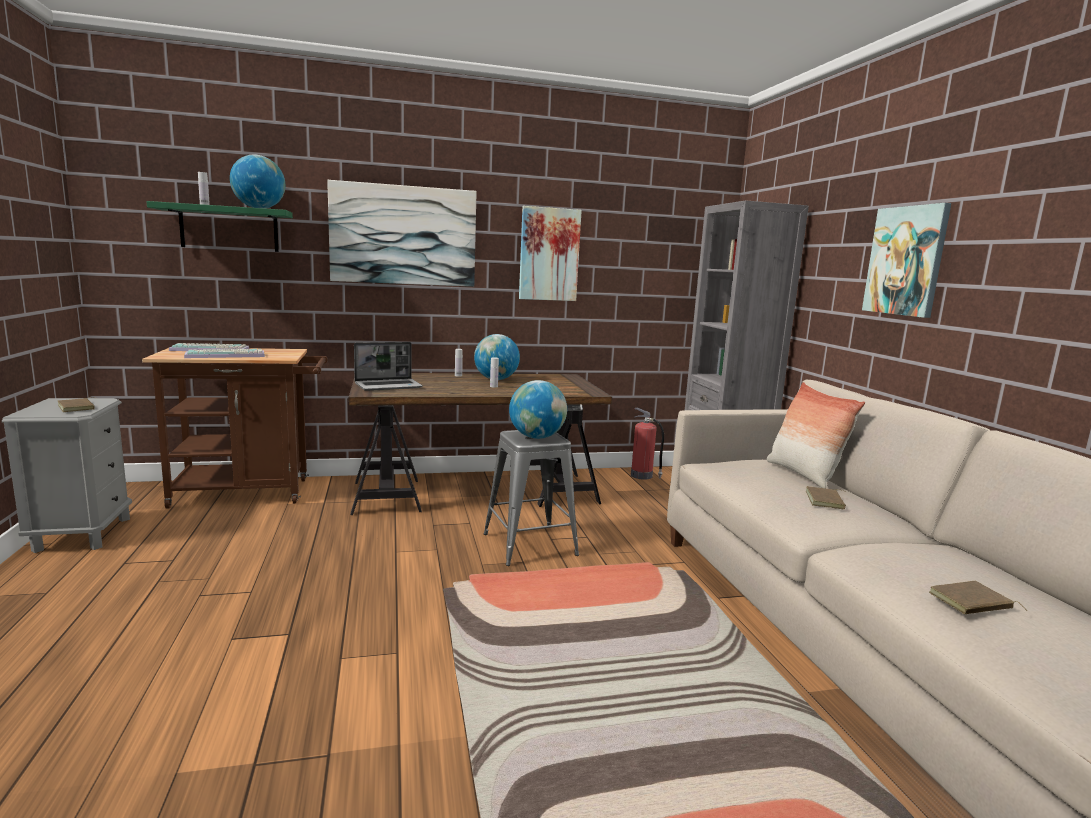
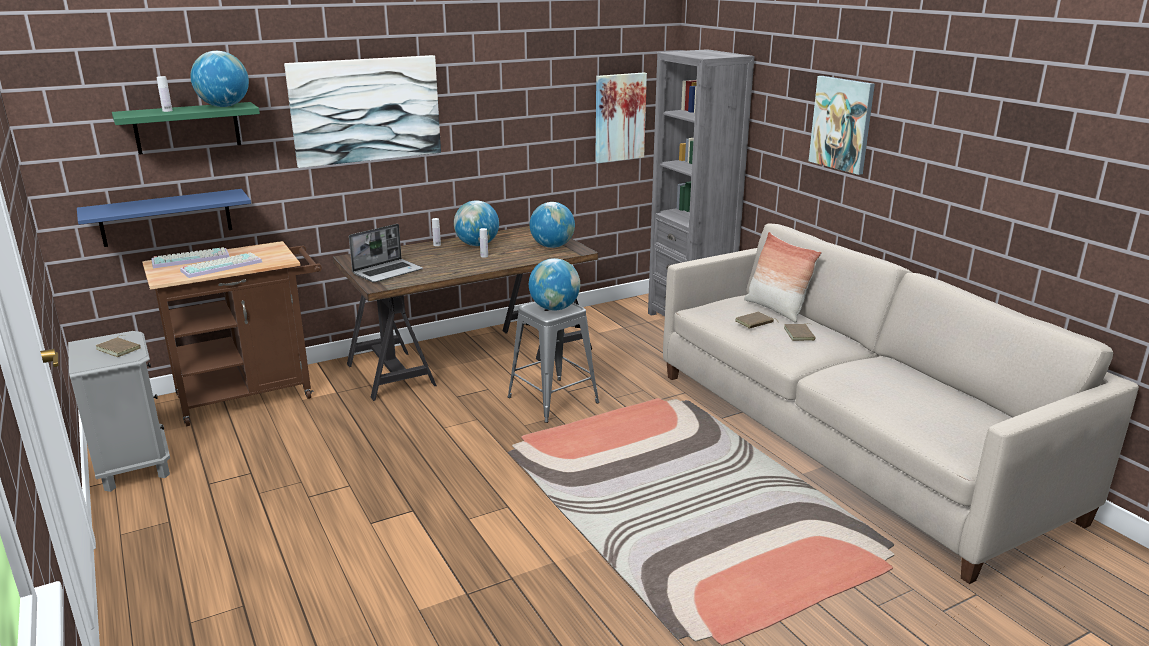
camera: 15 degrees left, 10 degrees up
picture [519,206,582,301] -> picture moved to [595,72,647,163]
fire extinguisher [631,407,664,480] -> none
brown book [929,581,1027,614] -> brown book moved to [735,312,775,329]
none -> blue shelf [77,189,251,247]
none -> globe [530,202,575,248]

